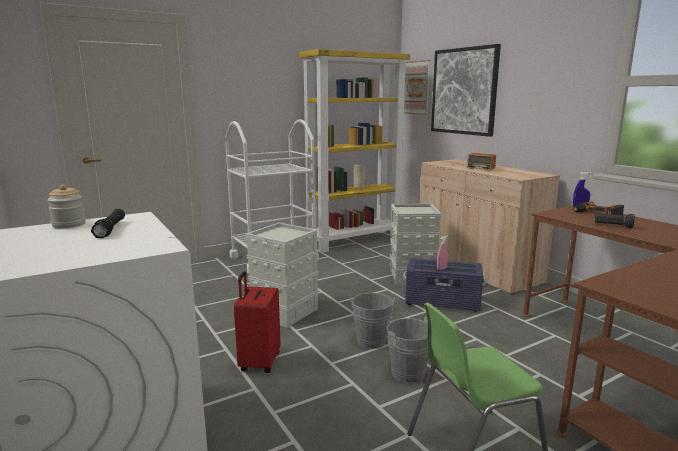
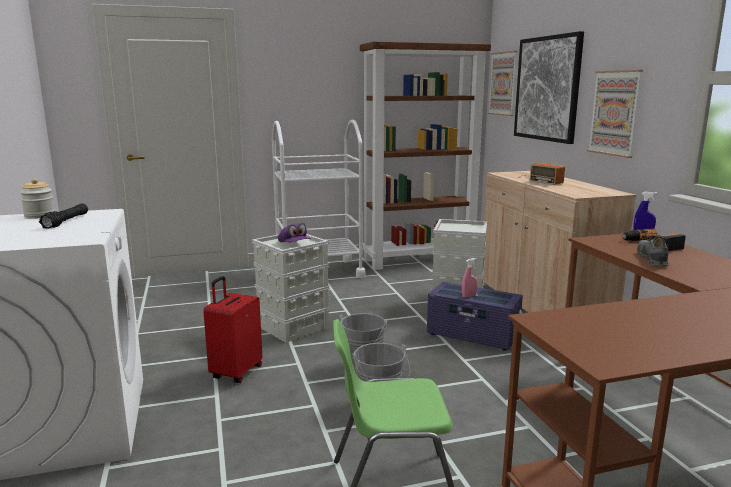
camera: 15 degrees right, 0 degrees up
yellow bookcase [299,49,410,253] -> brown bookcase [360,41,491,270]
black flashlight [595,213,635,228] -> grey shoe [637,237,669,266]
none -> purple cap [278,223,311,242]
none -> picture [587,70,643,158]

